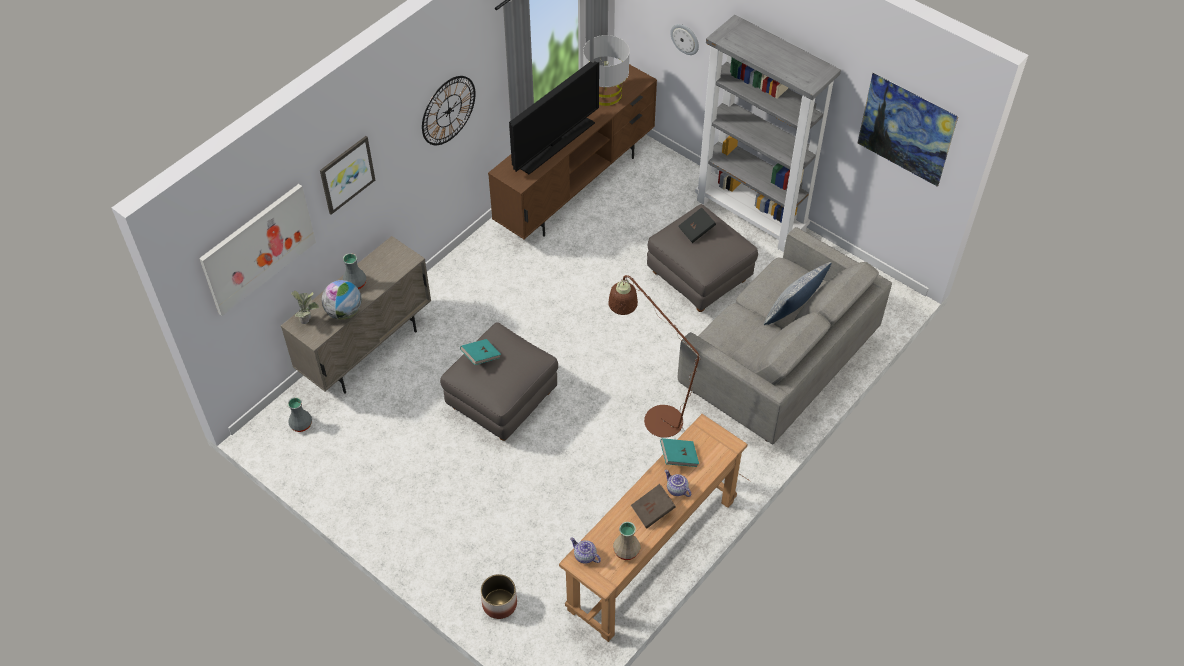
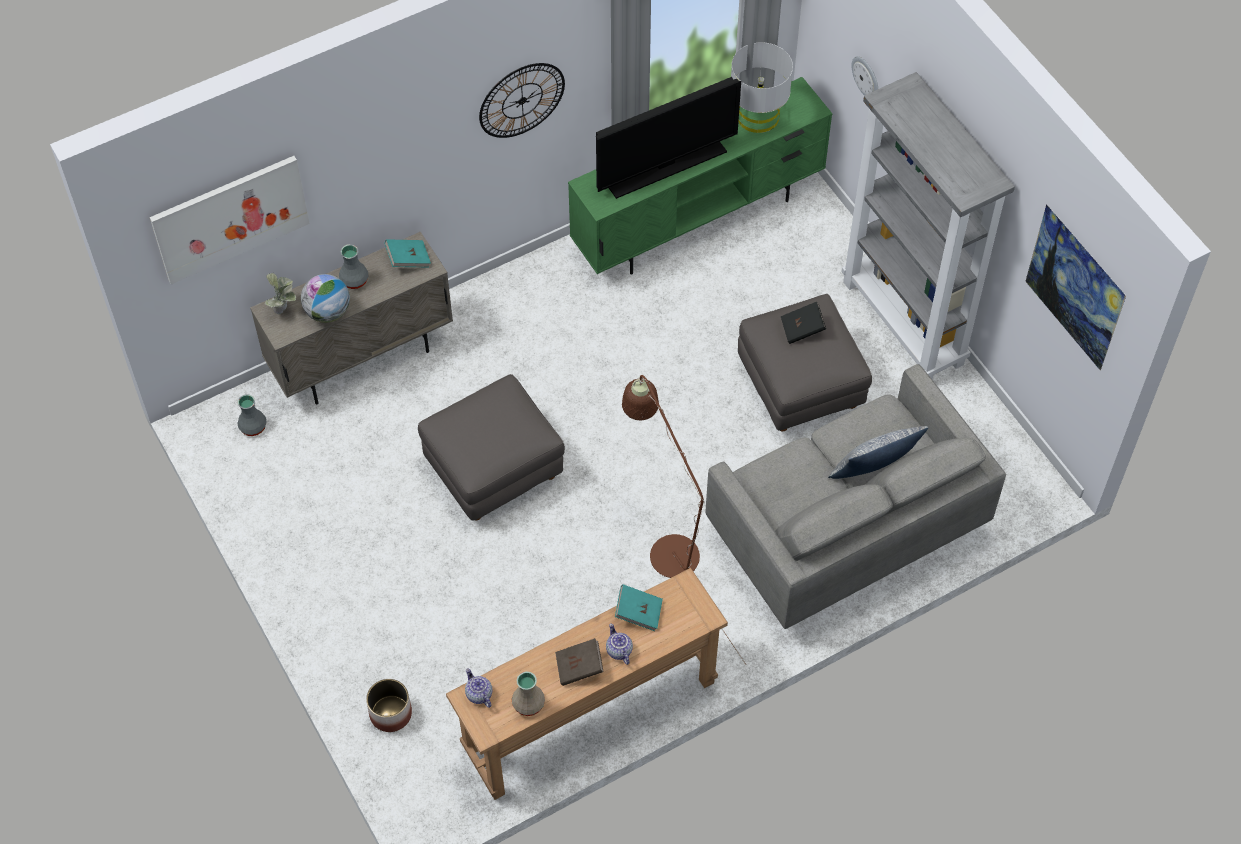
camera: 20 degrees right, 5 degrees up
picture [320,136,375,215] -> none
turquoise book [460,339,501,365] -> turquoise book moved to [385,239,431,267]
brown tv stand [488,64,657,239] -> green tv stand [568,77,832,275]

